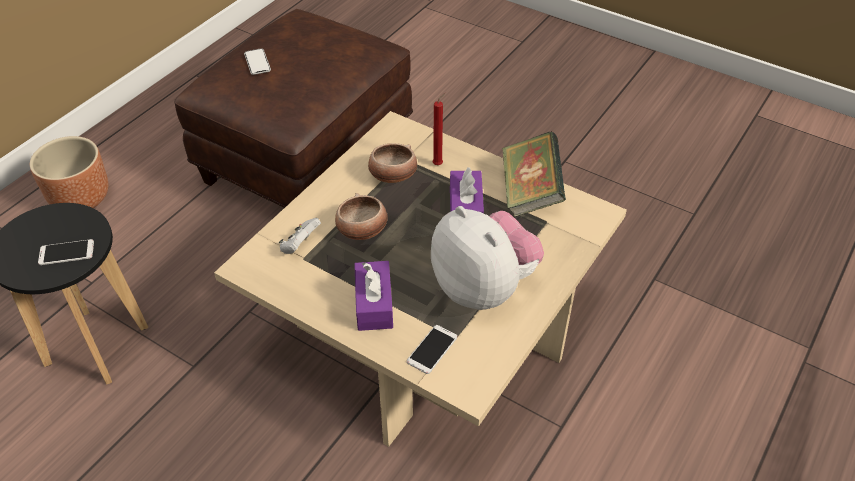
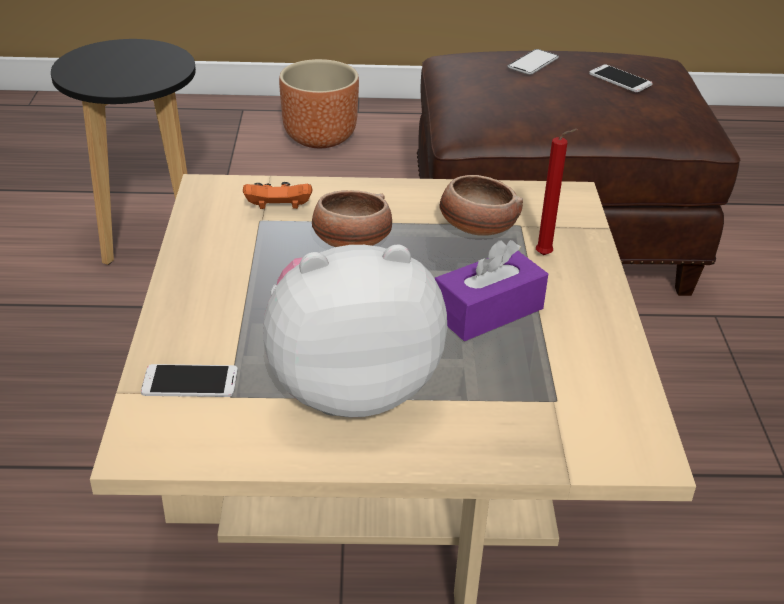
camera: 55 degrees right, 10 degrees down
phone [38,239,94,265] -> phone moved to [589,64,653,92]
white game controller [279,218,321,254] -> orange game controller [243,182,312,209]
purple tissue box [354,261,393,331] -> none
plush toy [431,206,544,310] -> plush toy turned 120 degrees counterclockwise [263,245,447,417]
book [502,132,566,217] -> none

